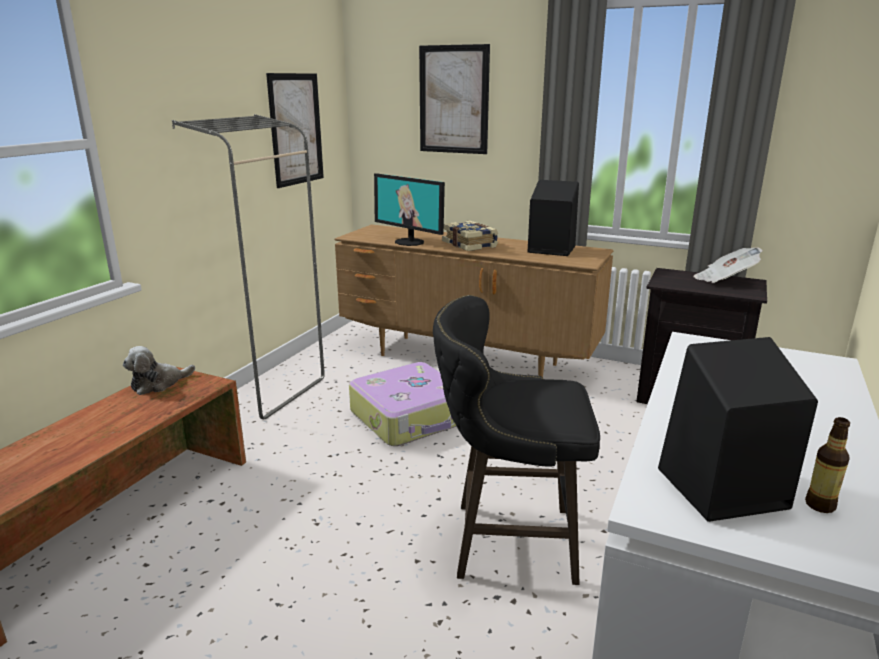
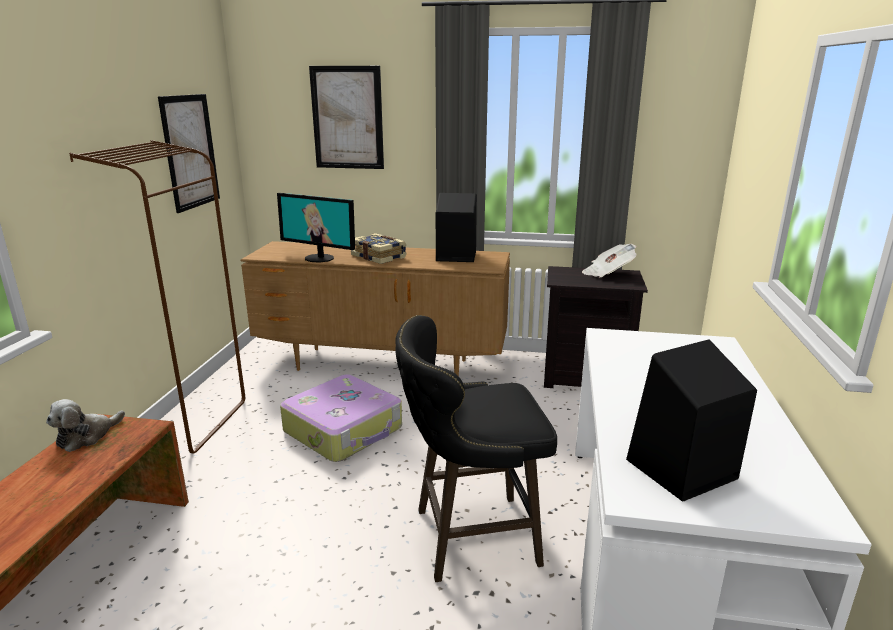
camera: 15 degrees left, 0 degrees up
grey clothes rack [172,114,325,419] -> brown clothes rack [69,140,245,453]
bottle [805,417,850,513] -> none

